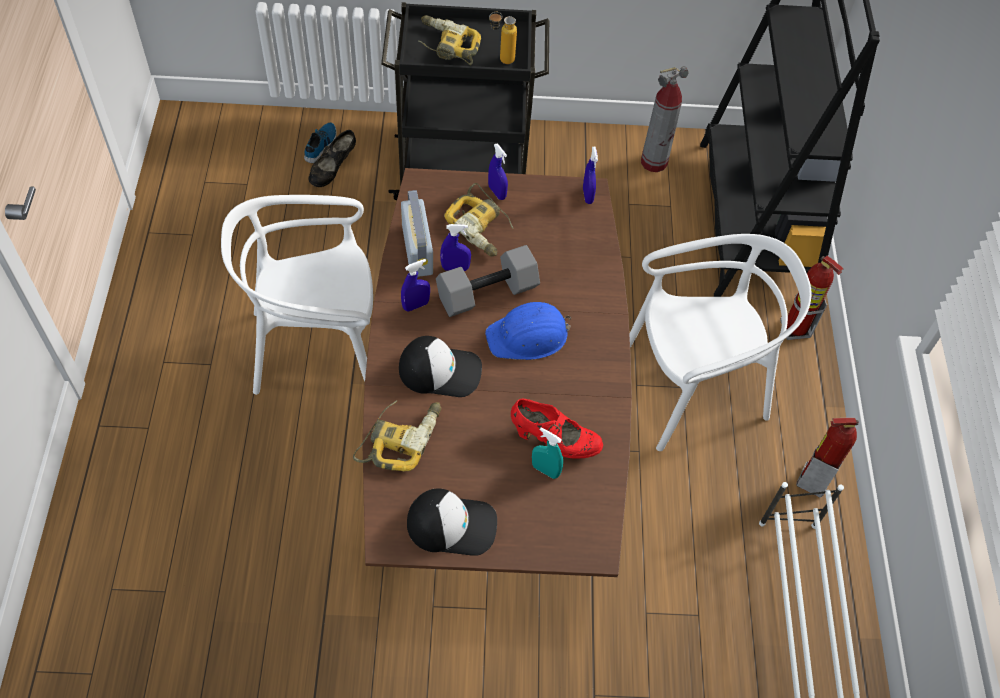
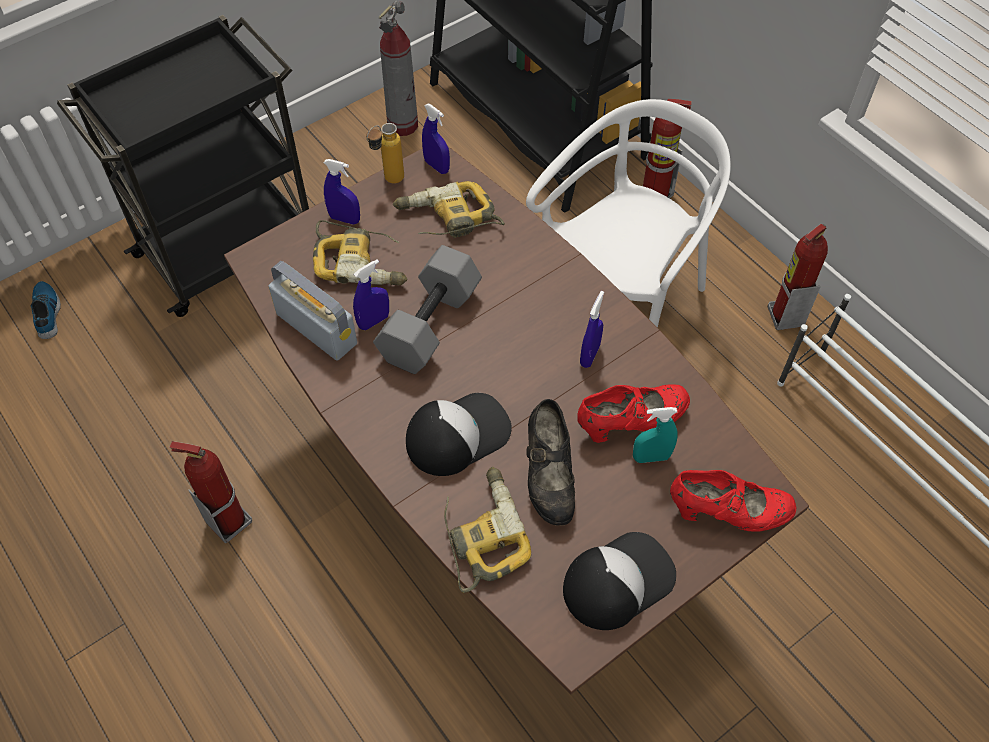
camera: 35 degrees left, 0 degrees up
white chair [221,195,373,395] -> fire extinguisher [169,441,252,543]
black shoe [308,130,356,187] -> black shoe moved to [526,399,575,526]
blue spray bottle [401,259,430,312] -> blue spray bottle moved to [580,291,604,368]
power drill [418,15,481,65] -> power drill moved to [393,181,505,238]
blue hard hat [485,302,571,360] -> none
bottle [489,12,517,64] -> bottle moved to [366,123,404,184]
none -> red shoe [670,470,796,532]

